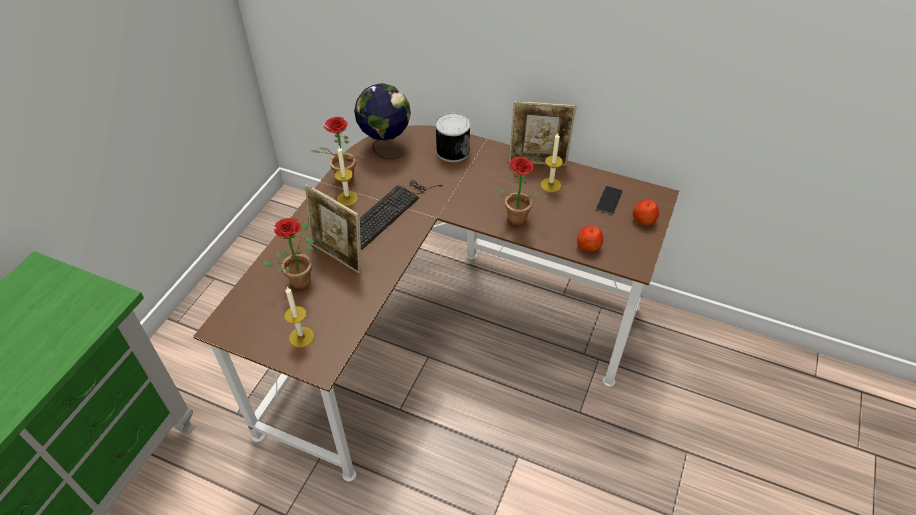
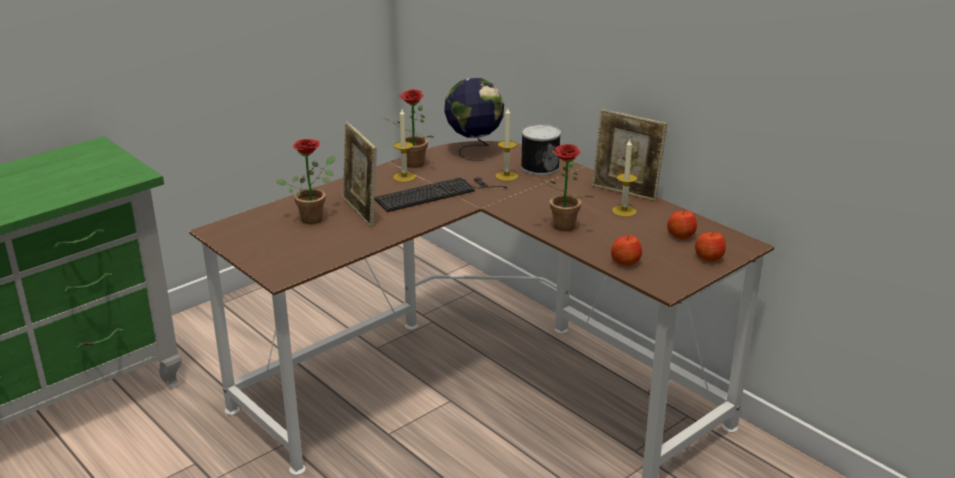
camera: 25 degrees right, 20 degrees down
candle [284,287,314,348] -> candle moved to [496,108,518,181]
phone [596,186,622,214] -> apple [667,209,697,239]

